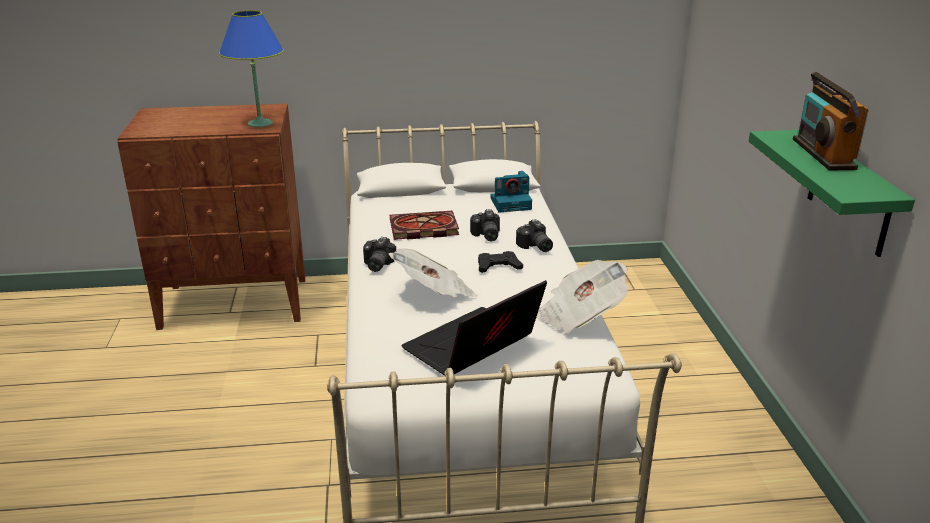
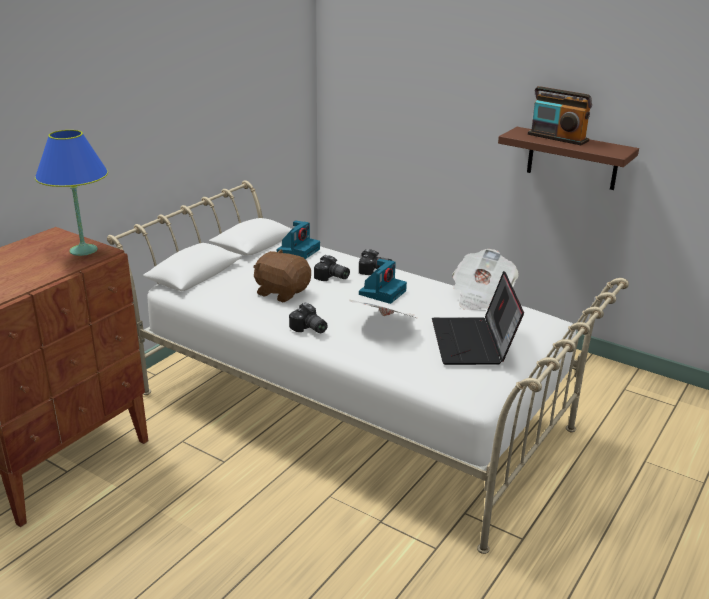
camera: 50 degrees left, 0 degrees up
book [390,211,459,240] -> brown plush toy [253,249,311,302]
black game controller [478,251,523,273] -> camera [359,259,407,304]
green shelf [749,130,915,257] -> brown shelf [498,127,639,190]

